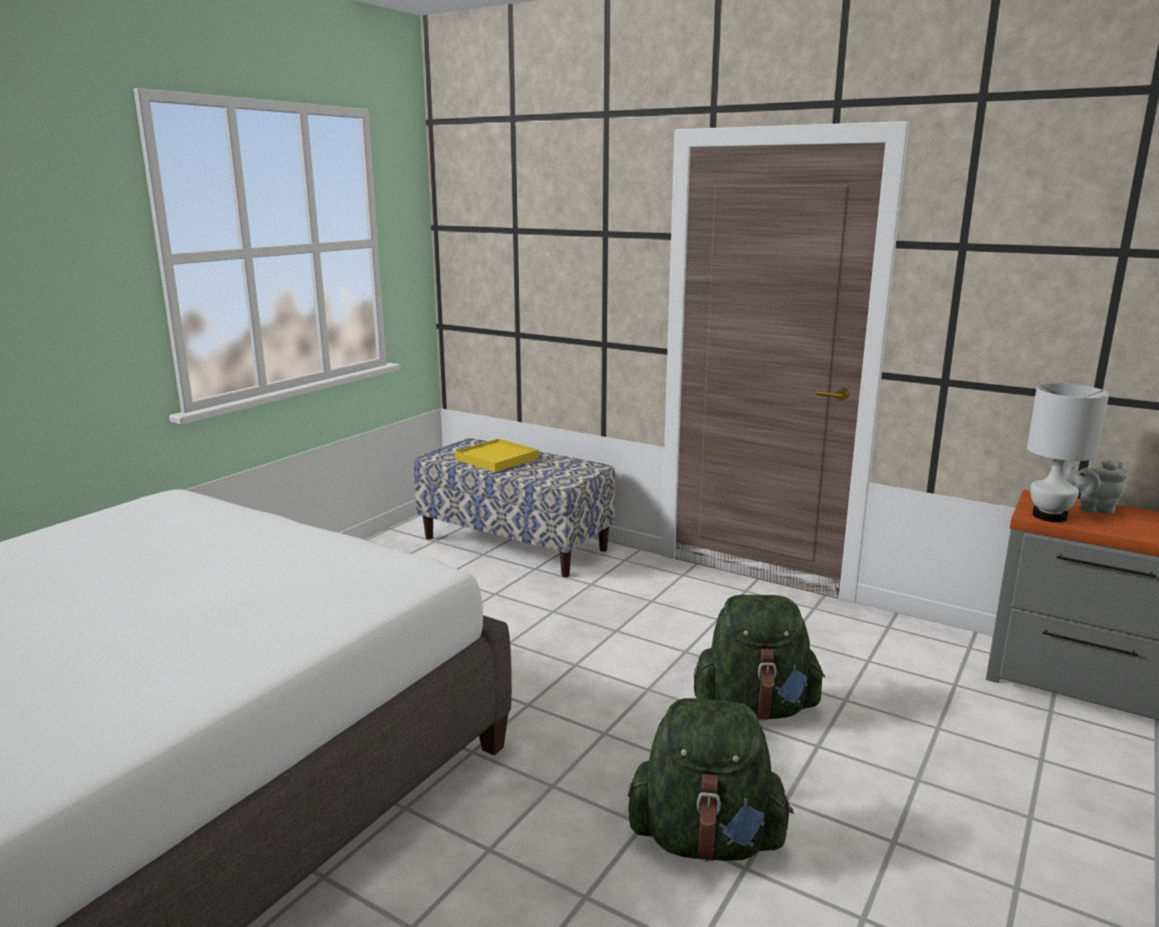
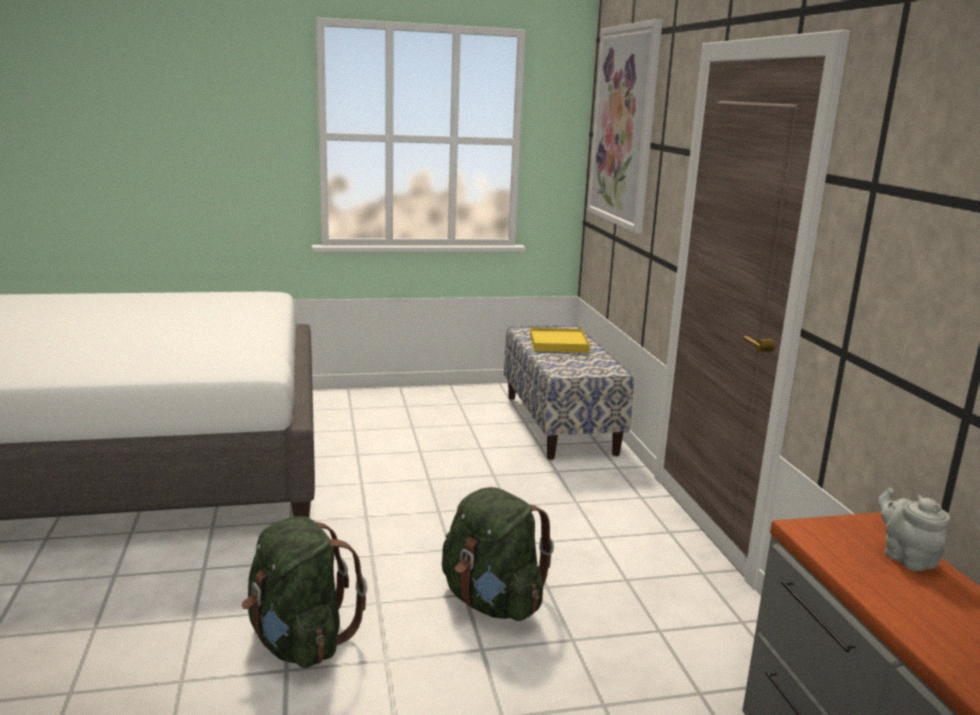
camera: 45 degrees right, 0 degrees up
white table lamp [1027,383,1109,522] -> none
none -> picture [587,19,663,233]

